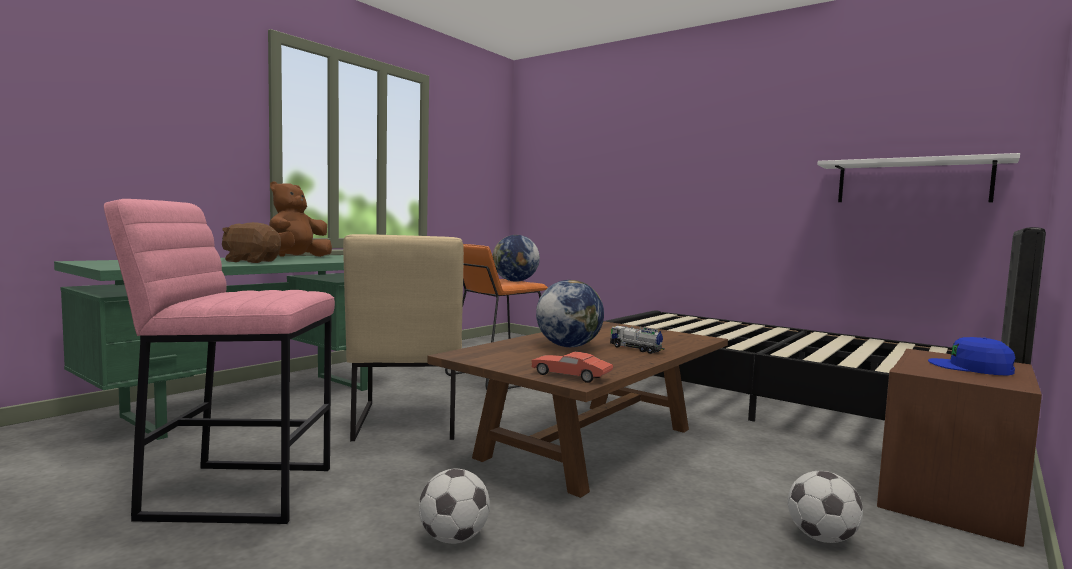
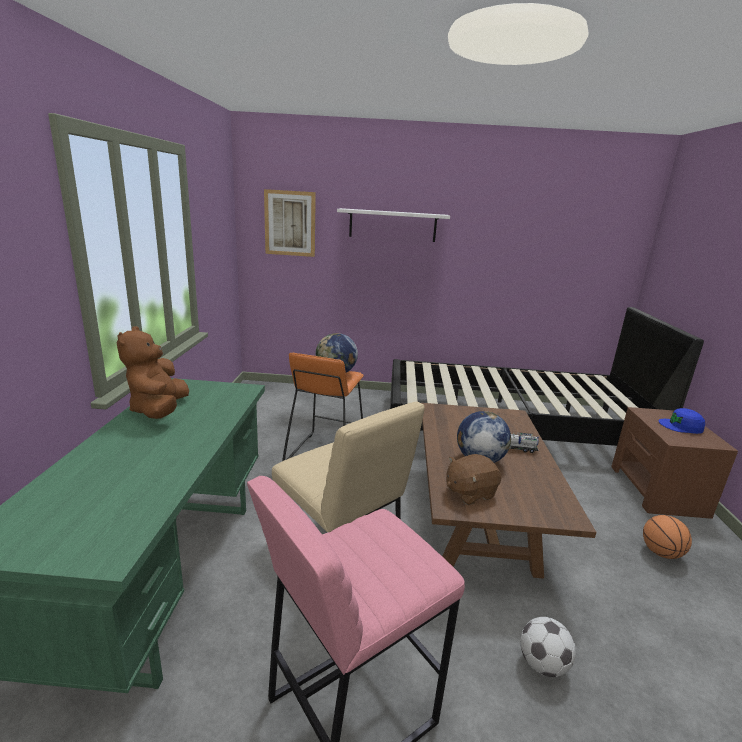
camera: 35 degrees left, 15 degrees up
brown plush toy [222,222,281,263] -> brown plush toy moved to [446,454,501,505]
red toy car [531,352,613,383] -> none
football [788,471,863,543] -> basketball [643,515,692,559]
white shelf [817,153,1020,202] -> white shelf moved to [337,208,450,242]
none -> picture [264,189,316,257]

